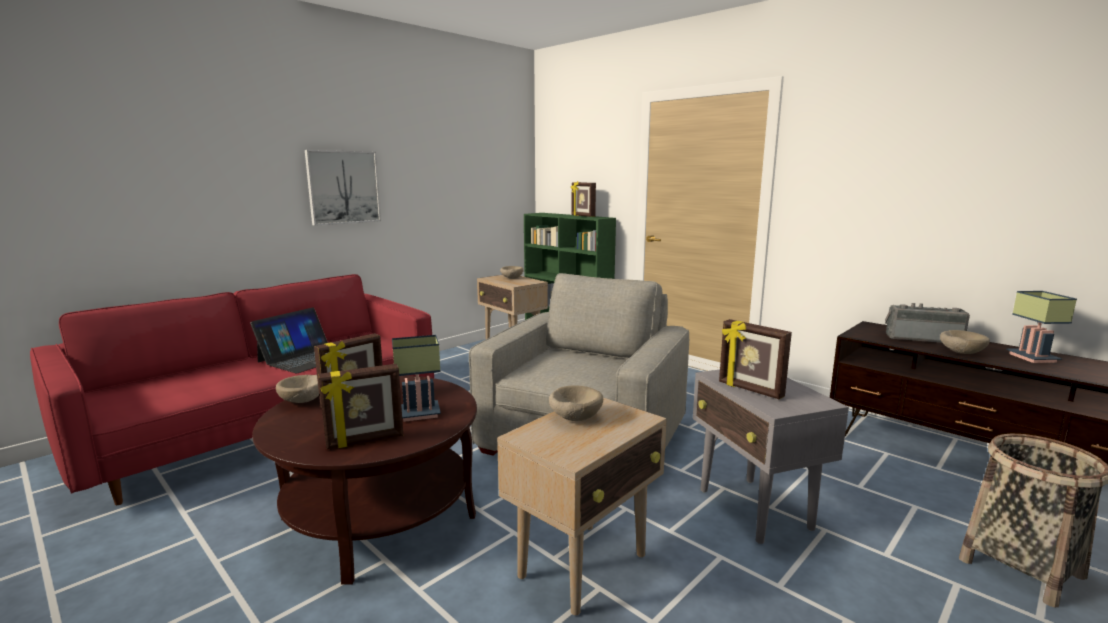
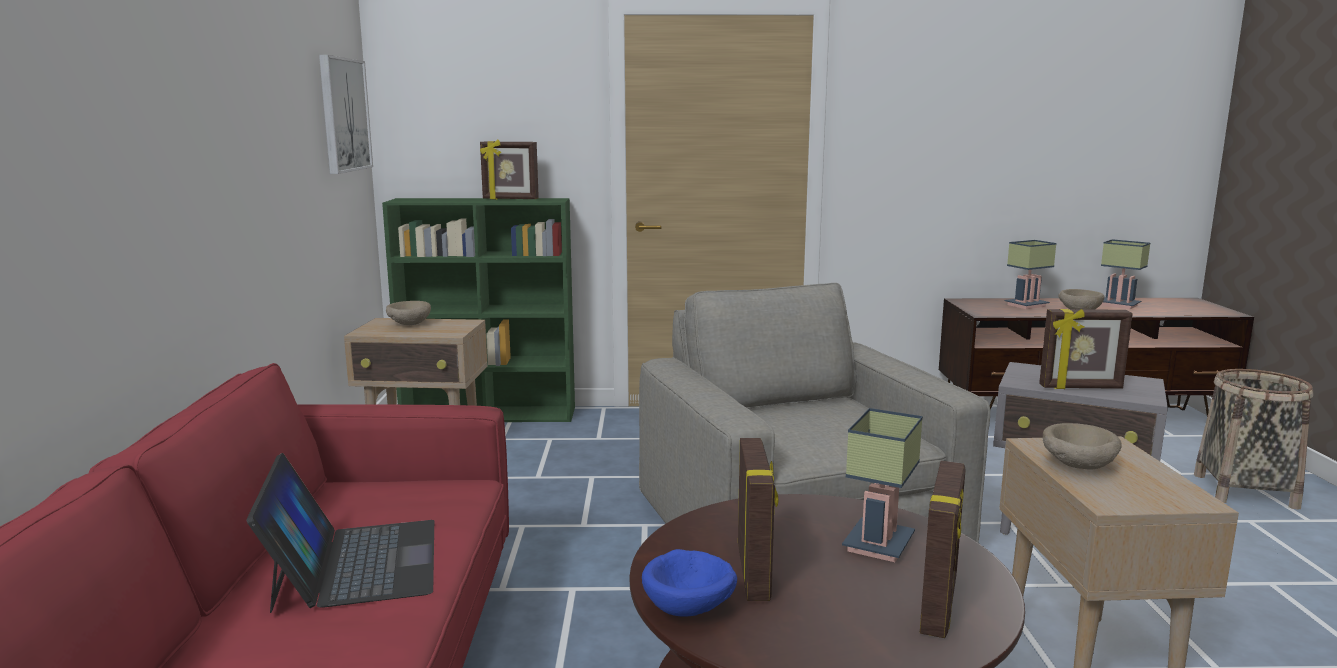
camera: 45 degrees left, 0 degrees up
beige bowl [276,375,319,403] -> blue bowl [642,549,737,617]
picture [305,150,381,226] -> picture moved to [319,55,373,174]
radio [885,303,970,343] -> table lamp [1004,240,1057,309]

